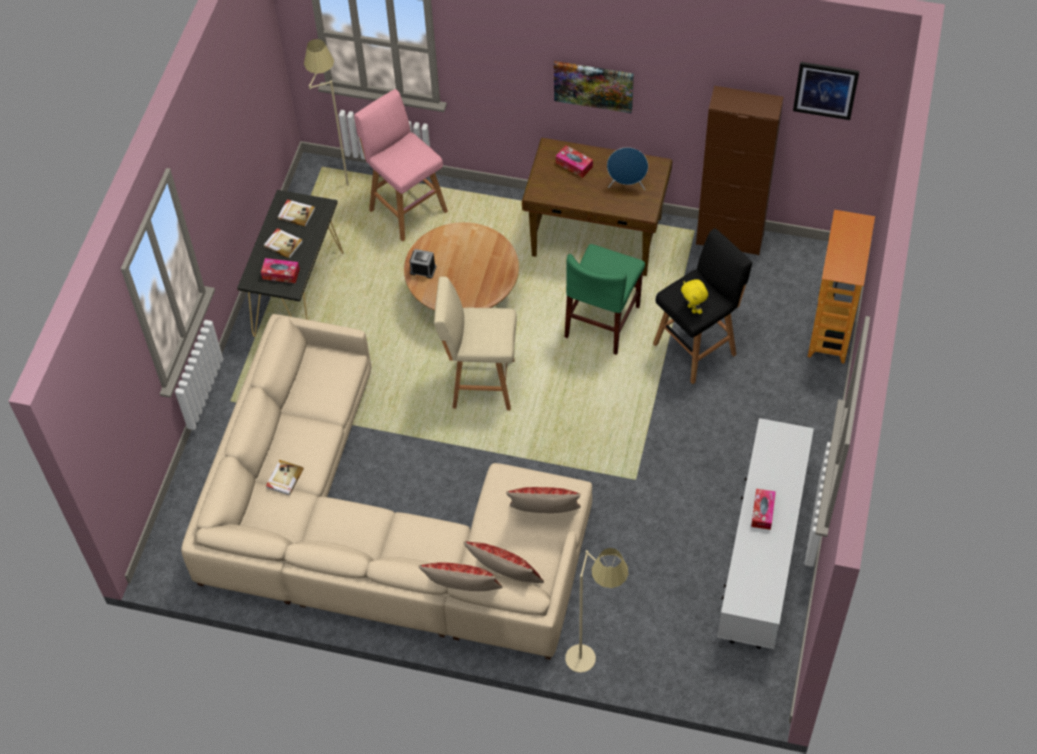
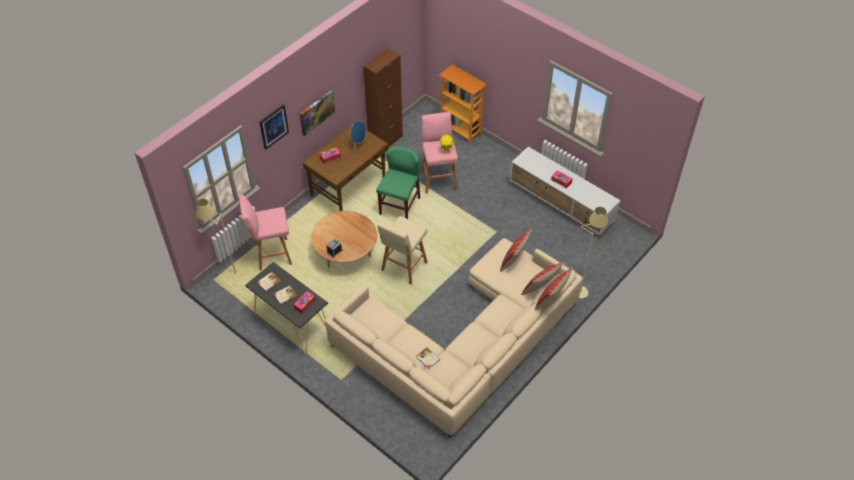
camera: 65 degrees left, 5 degrees down
green chair [565,244,645,355] -> green chair turned 120 degrees counterclockwise [376,146,420,219]
black stool [653,228,752,384] -> pink stool [421,112,458,194]
picture [793,62,859,120] -> picture moved to [260,104,289,150]

